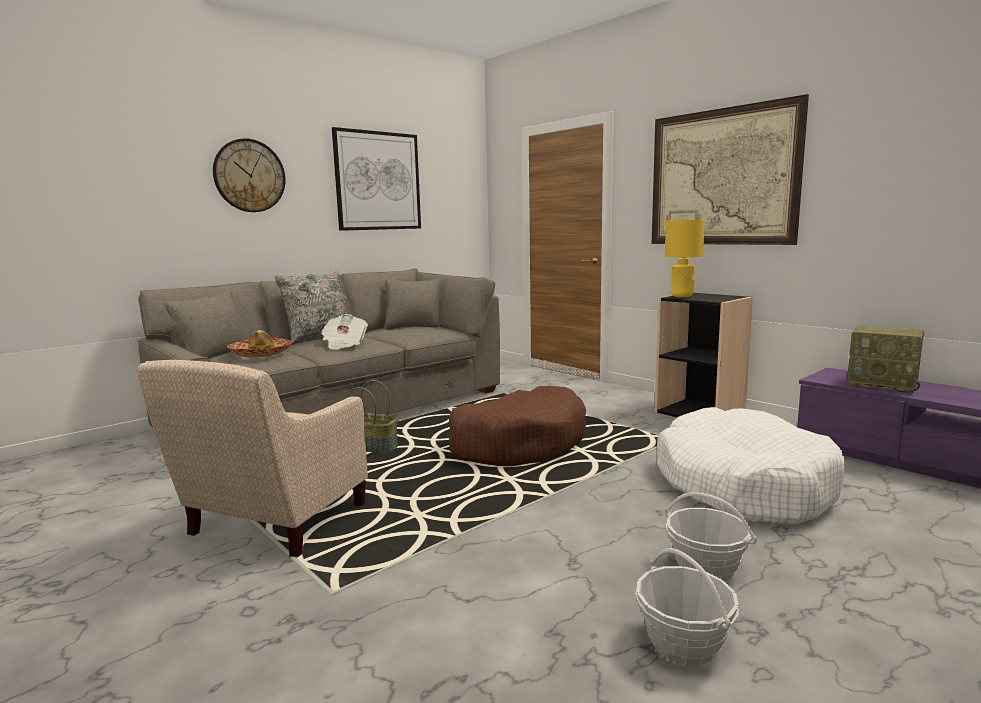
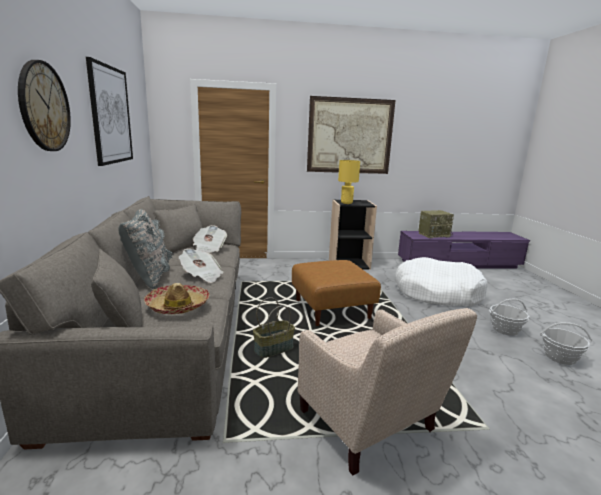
camera: 55 degrees left, 5 degrees up
brown dog bed [449,386,586,466] -> brown ottoman [292,260,381,326]
none -> newspaper [193,225,227,253]

